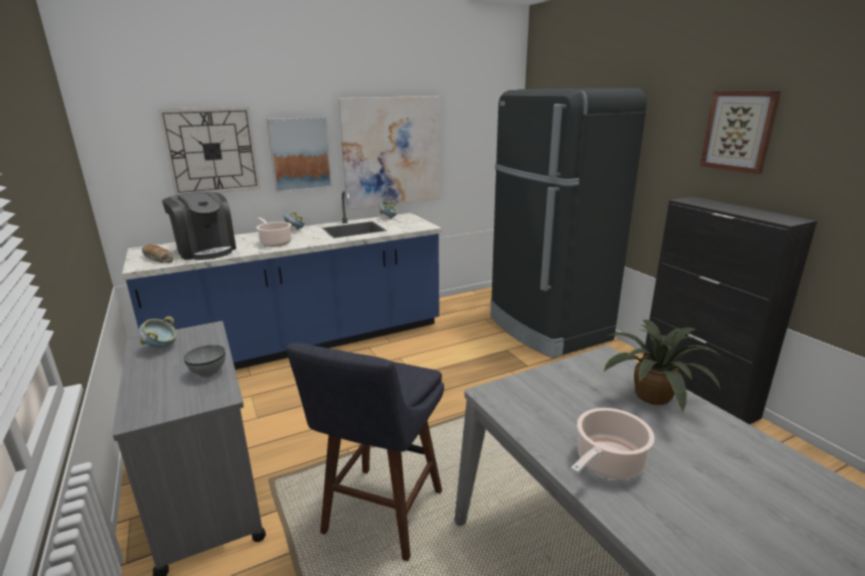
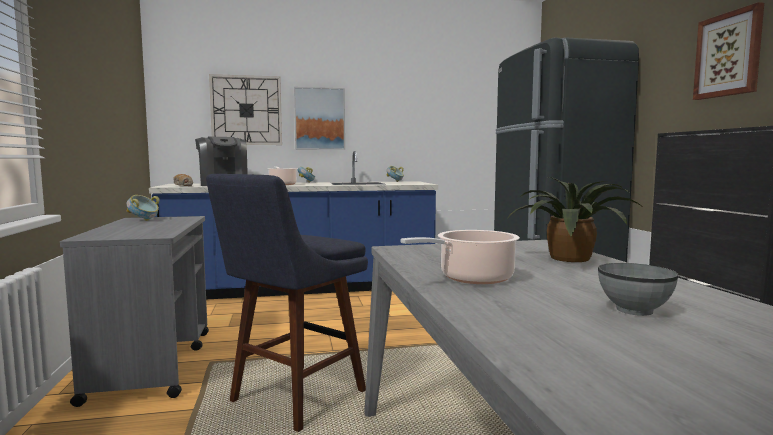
camera: 15 degrees right, 15 degrees down
grey bowl [184,345,226,378] -> grey bowl moved to [598,263,678,316]
picture [338,96,440,209] -> none

